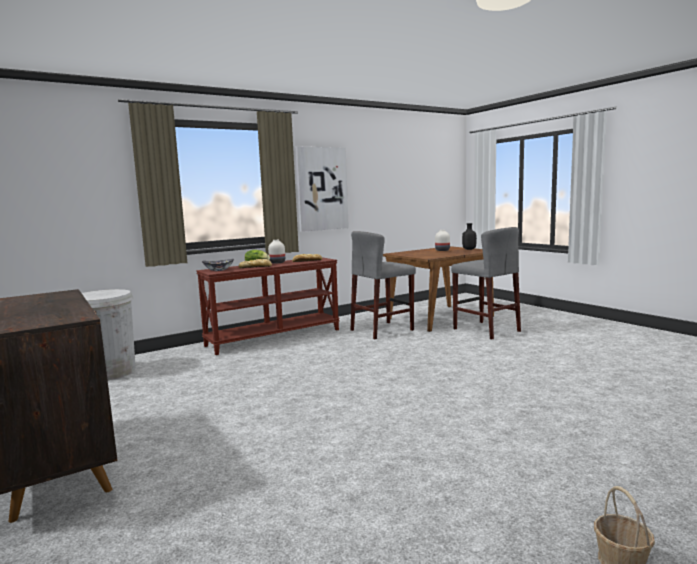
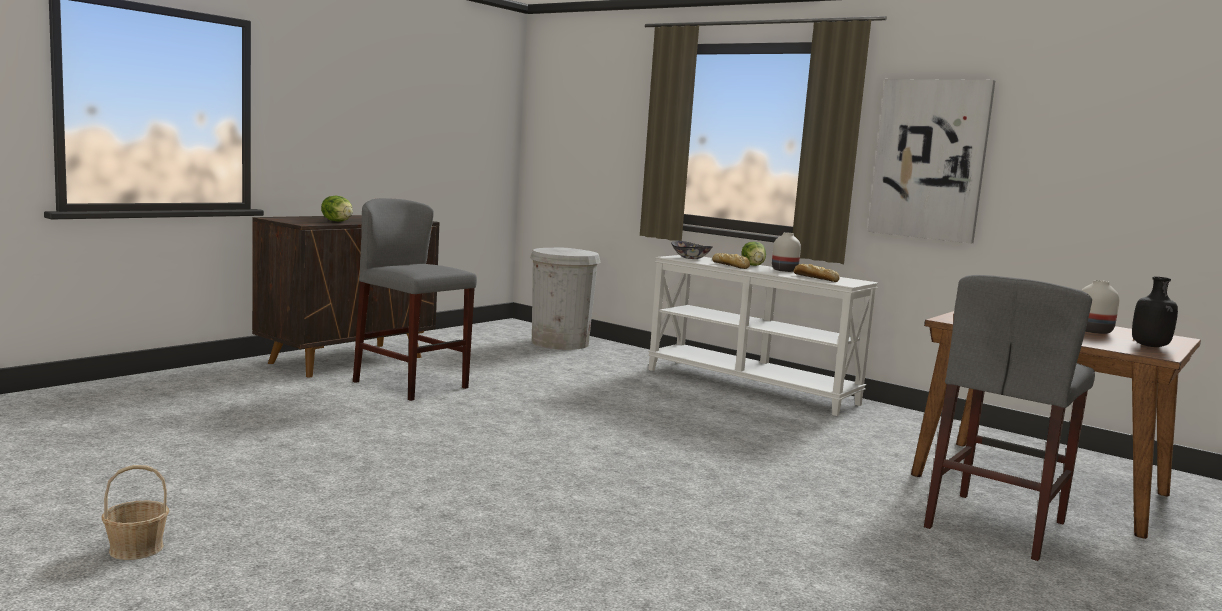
camera: 70 degrees right, 0 degrees up
brown console table [196,257,340,355] -> white console table [648,255,878,416]
grey stool [351,231,416,339] -> grey stool moved to [353,198,477,401]
none -> lettuce [321,196,353,222]

